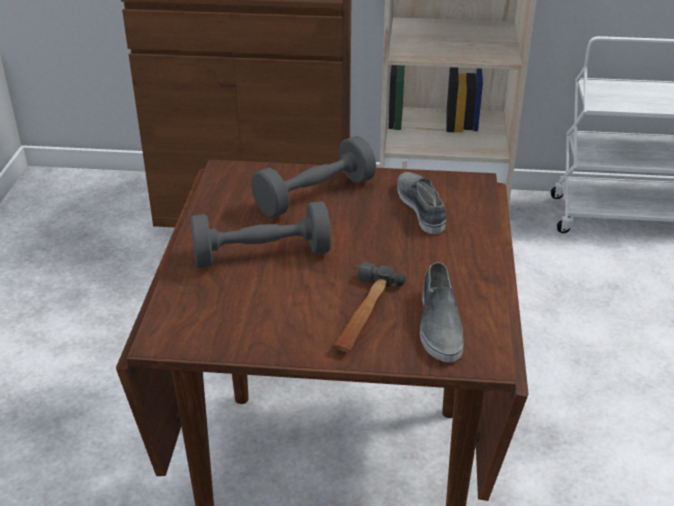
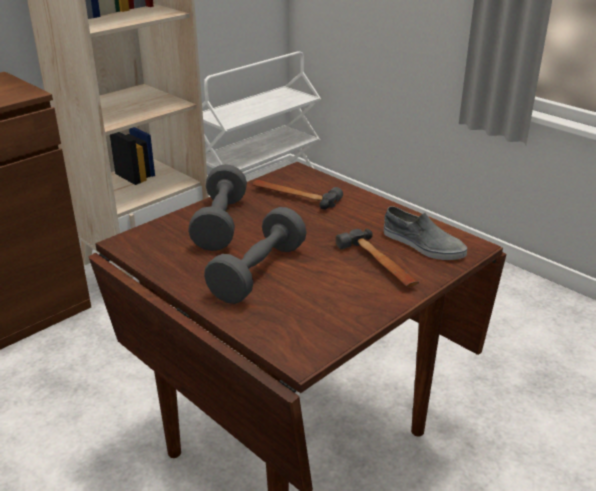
camera: 50 degrees left, 5 degrees down
grey shoe [397,172,447,234] -> hammer [252,180,343,210]

